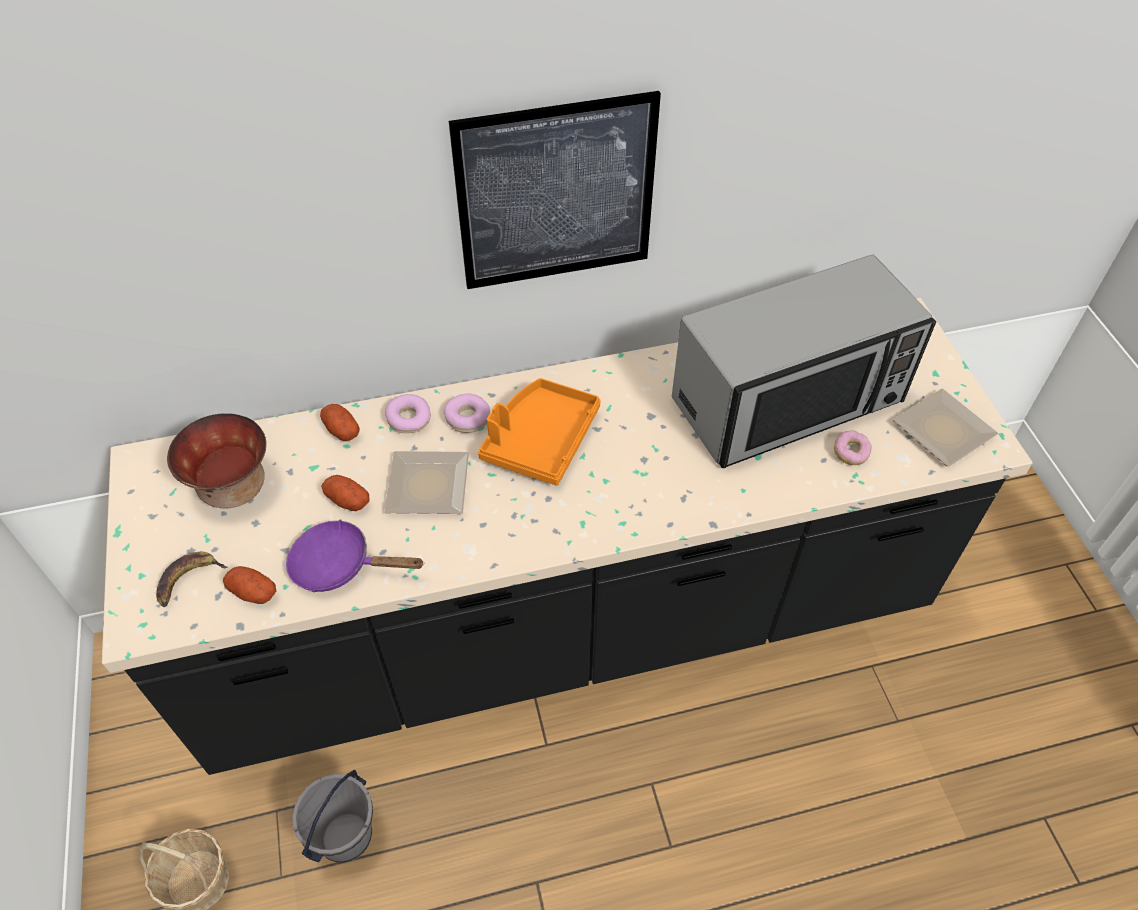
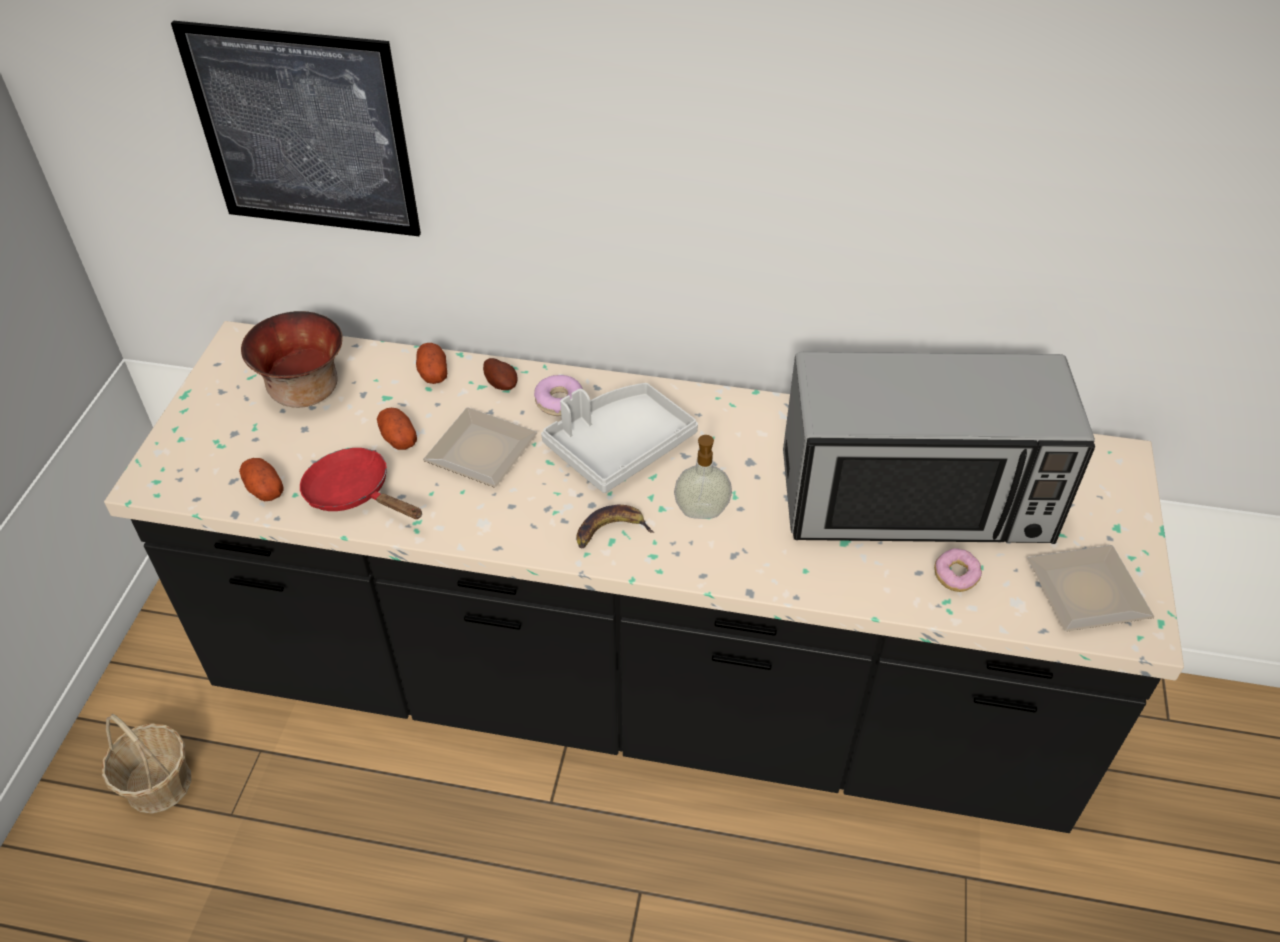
camera: 25 degrees right, 5 degrees down
banana [156,552,227,607] -> banana moved to [576,505,654,548]
purple frying pan [286,519,424,592] -> red frying pan [300,448,422,519]
grey bucket [292,770,373,863] -> none
donut [385,394,431,433] -> potato [483,358,518,390]
picture [449,91,661,289] -> picture moved to [171,21,421,236]
orange tray [478,378,601,485] -> grey tray [541,383,698,493]
none -> soap dispenser [674,435,732,519]

